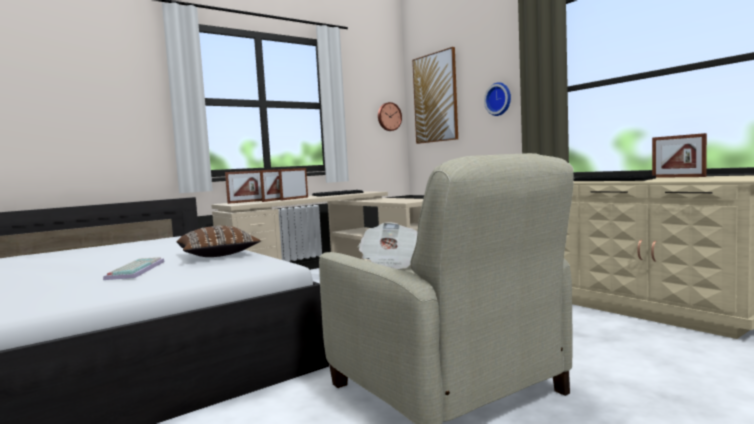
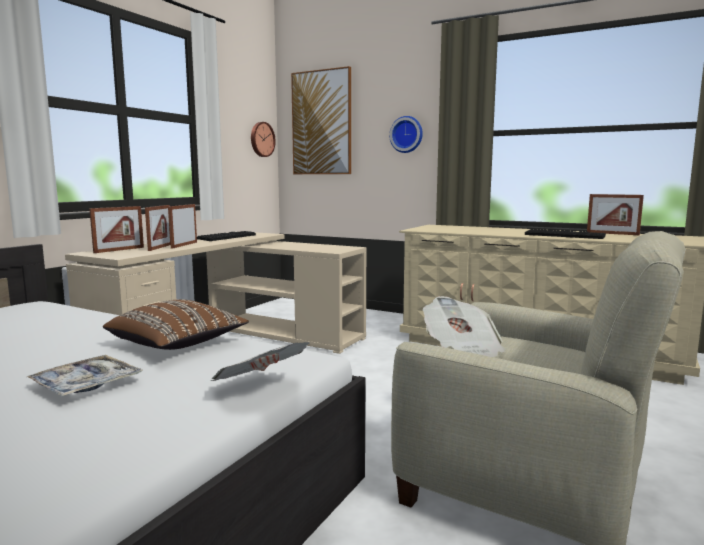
camera: 25 degrees left, 5 degrees up
keyboard [103,257,165,280] -> tray [27,355,143,396]
none -> newspaper [211,342,309,381]

